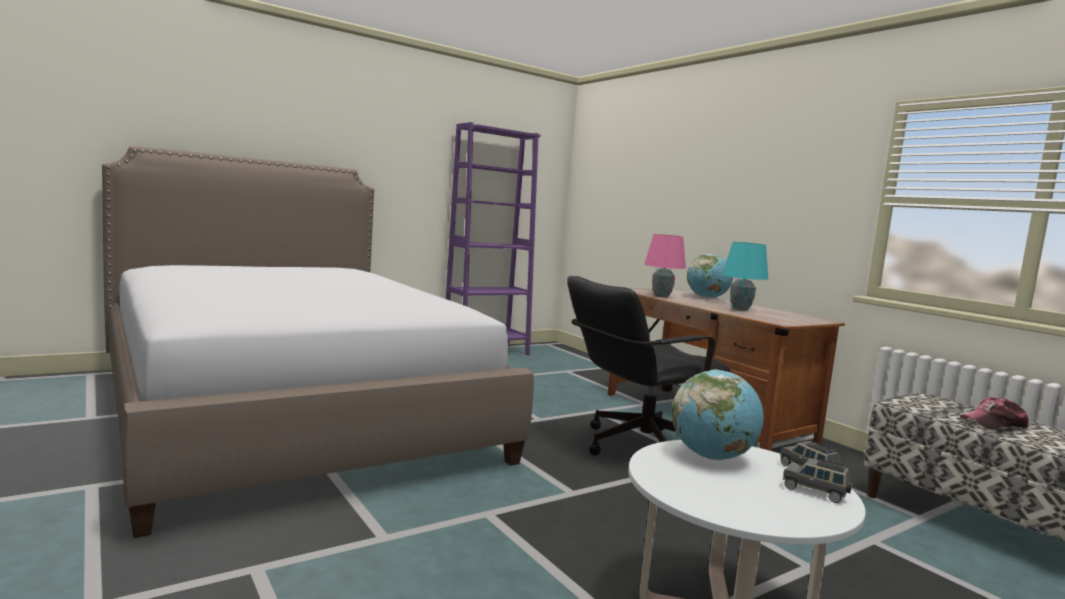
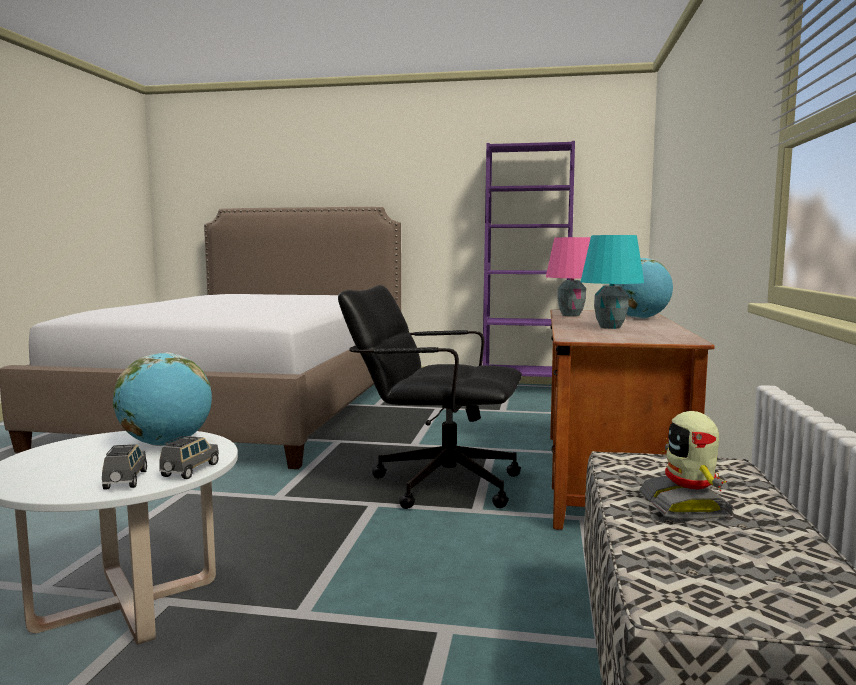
camera: 45 degrees right, 0 degrees up
cap [960,397,1029,429] -> toy robot [639,411,734,519]

